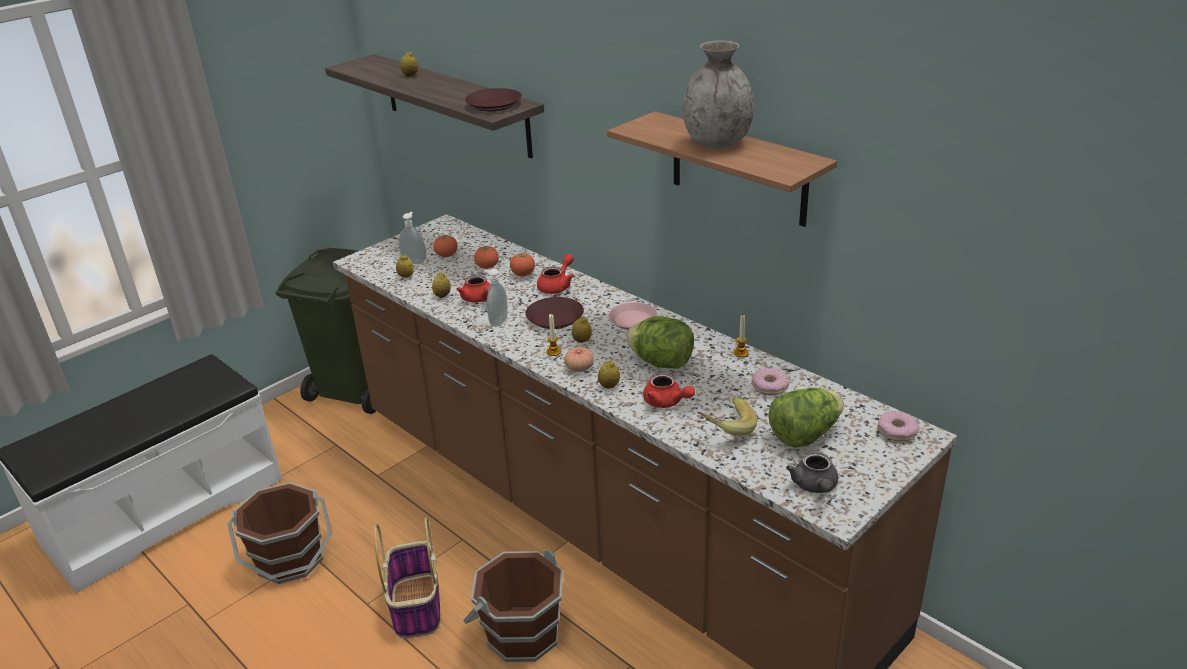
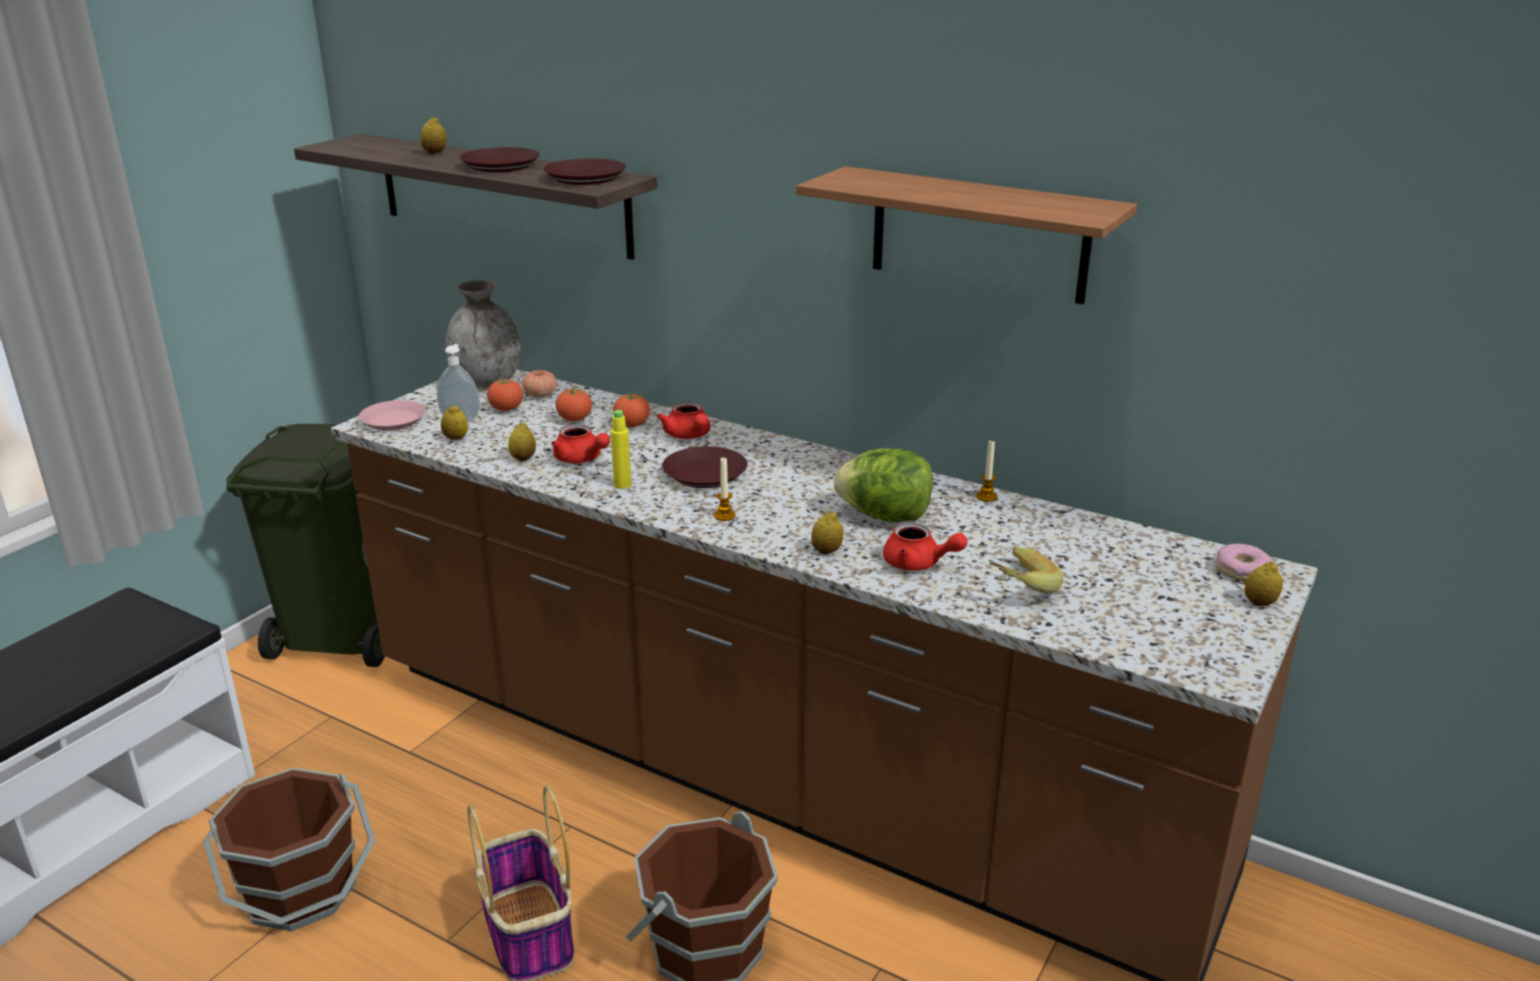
camera: 15 degrees left, 5 degrees down
soap dispenser [484,269,508,327] -> yellow bottle [610,410,631,489]
red teapot [537,254,574,294] -> red teapot turned 135 degrees clockwise [657,402,711,439]
tomato [564,347,594,372] -> tomato moved to [522,370,557,397]
lemon [572,316,592,343] -> lemon moved to [1245,561,1283,606]
pink plate [608,302,658,330] -> pink plate moved to [359,400,426,431]
grey vase [683,40,754,148] -> grey vase moved to [446,280,521,388]
donut [752,368,790,395] -> none
lettuce [768,388,844,448] -> none
grey teapot [786,452,838,493] -> none
none -> brown plate [459,147,540,172]

